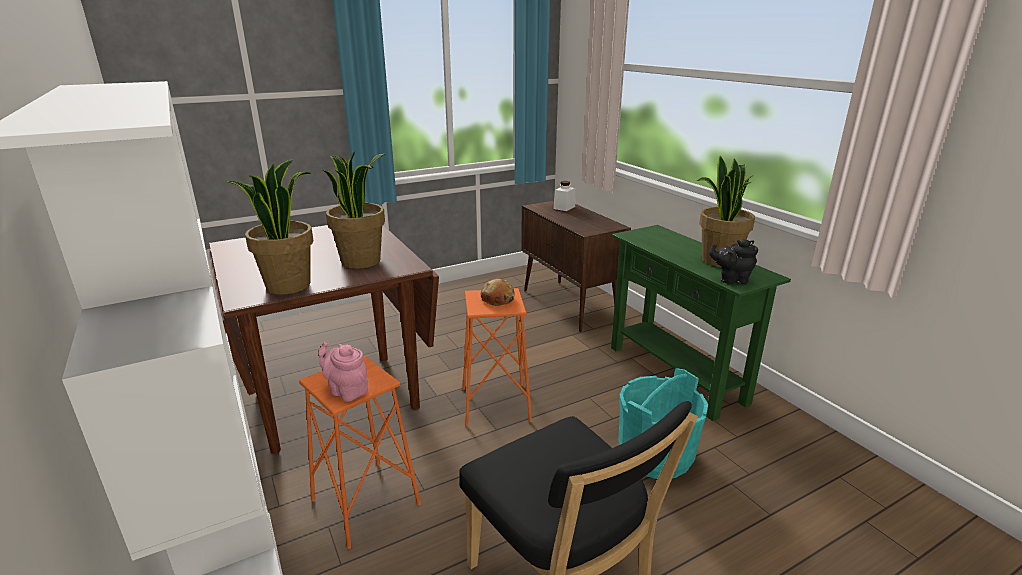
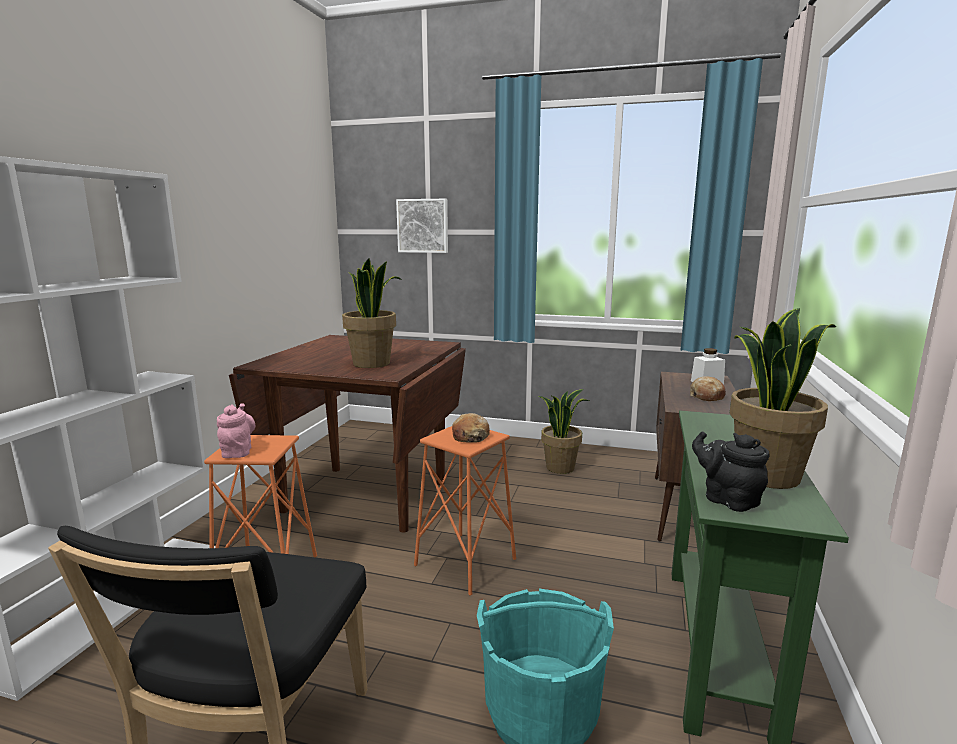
camera: 45 degrees right, 10 degrees down
potted plant [226,159,314,295] -> potted plant moved to [538,389,589,474]
none -> picture [396,199,448,253]
none -> bread [690,376,726,401]

